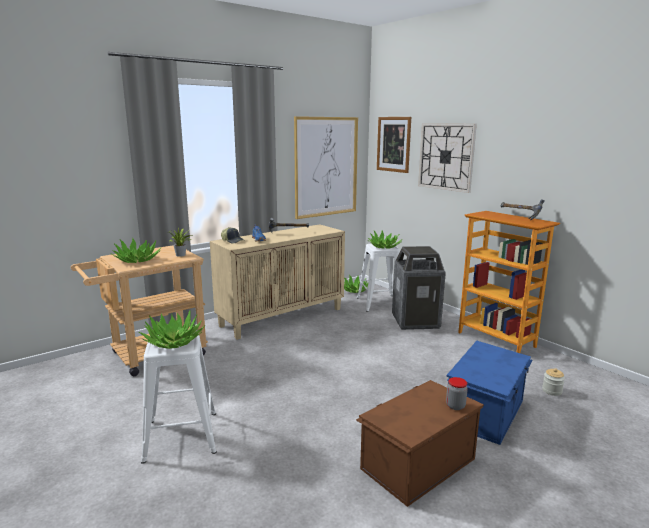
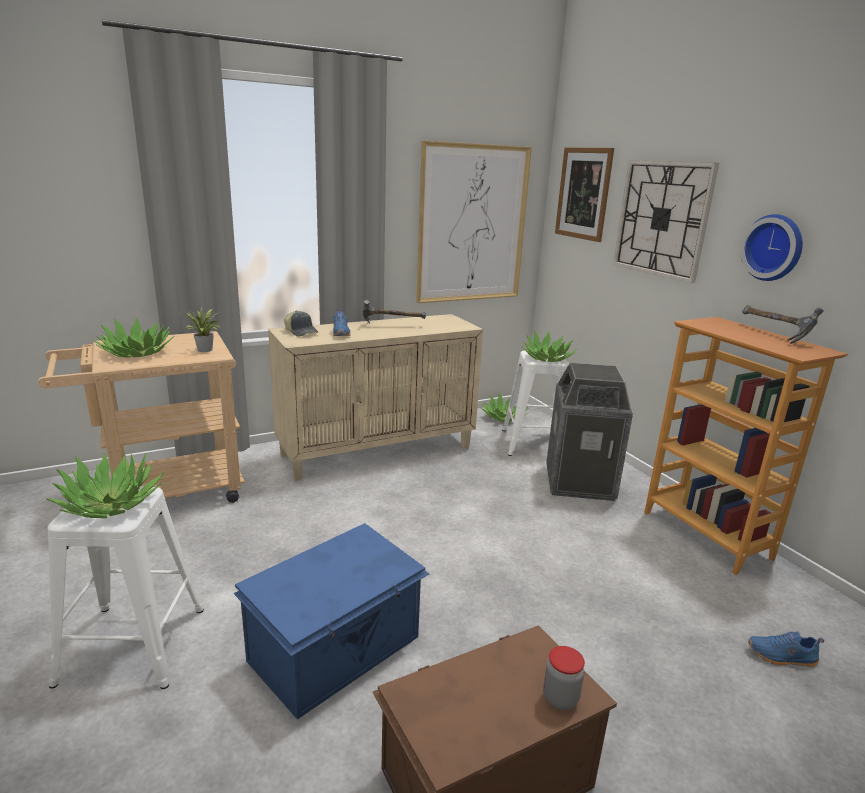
camera: 10 degrees right, 5 degrees up
blue storage box [446,341,533,445] -> blue storage box moved to [234,523,429,719]
jar [542,368,565,396] -> blue shoe [748,631,824,667]
none -> wall clock [740,214,803,281]

